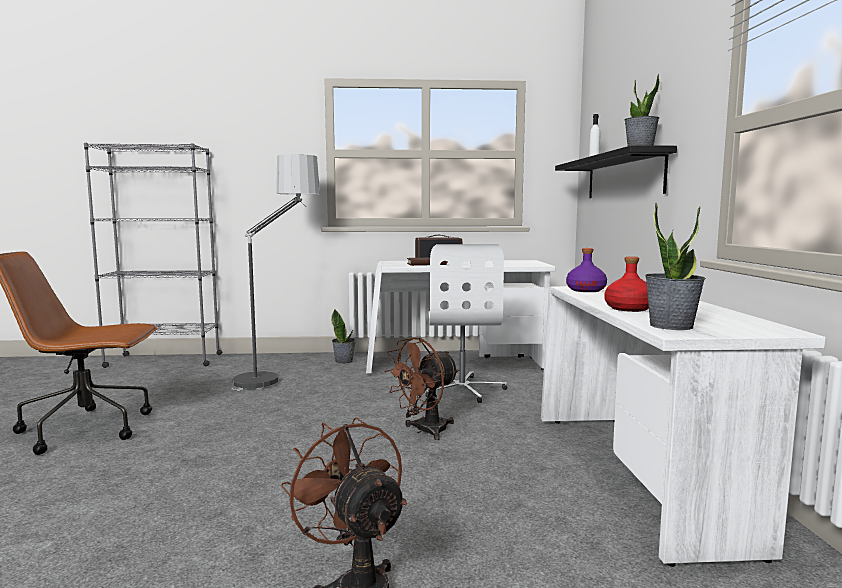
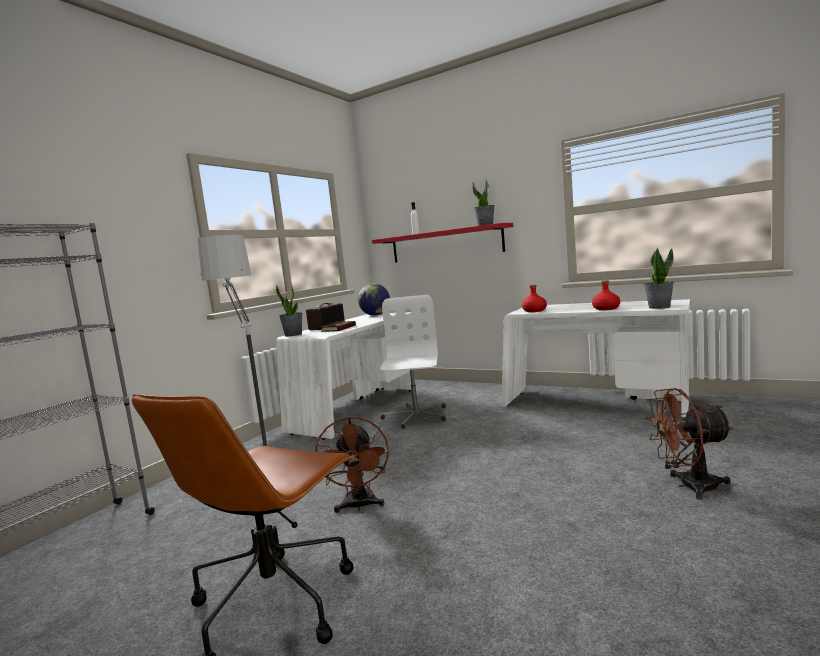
camera: 55 degrees left, 0 degrees up
potted plant [331,309,356,364] -> potted plant moved to [276,285,302,336]
brown fan [385,337,459,440] -> brown fan moved to [315,416,389,513]
white office chair [425,244,507,403] -> white office chair turned 120 degrees counterclockwise [380,295,446,429]
black shelf [555,145,677,198] -> red shelf [372,223,513,263]
purple bottle [566,248,607,292] -> red bottle [522,285,547,312]
none -> globe [358,283,390,316]

